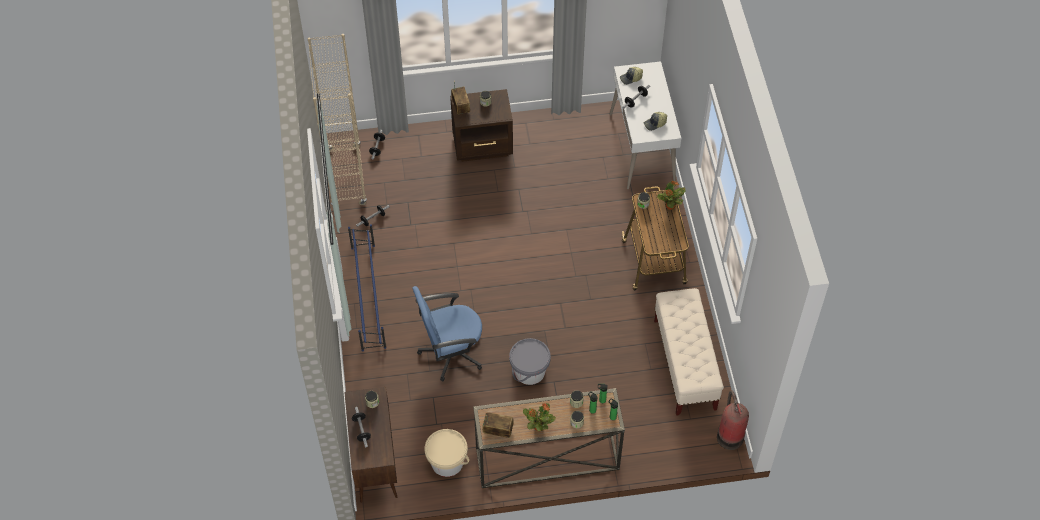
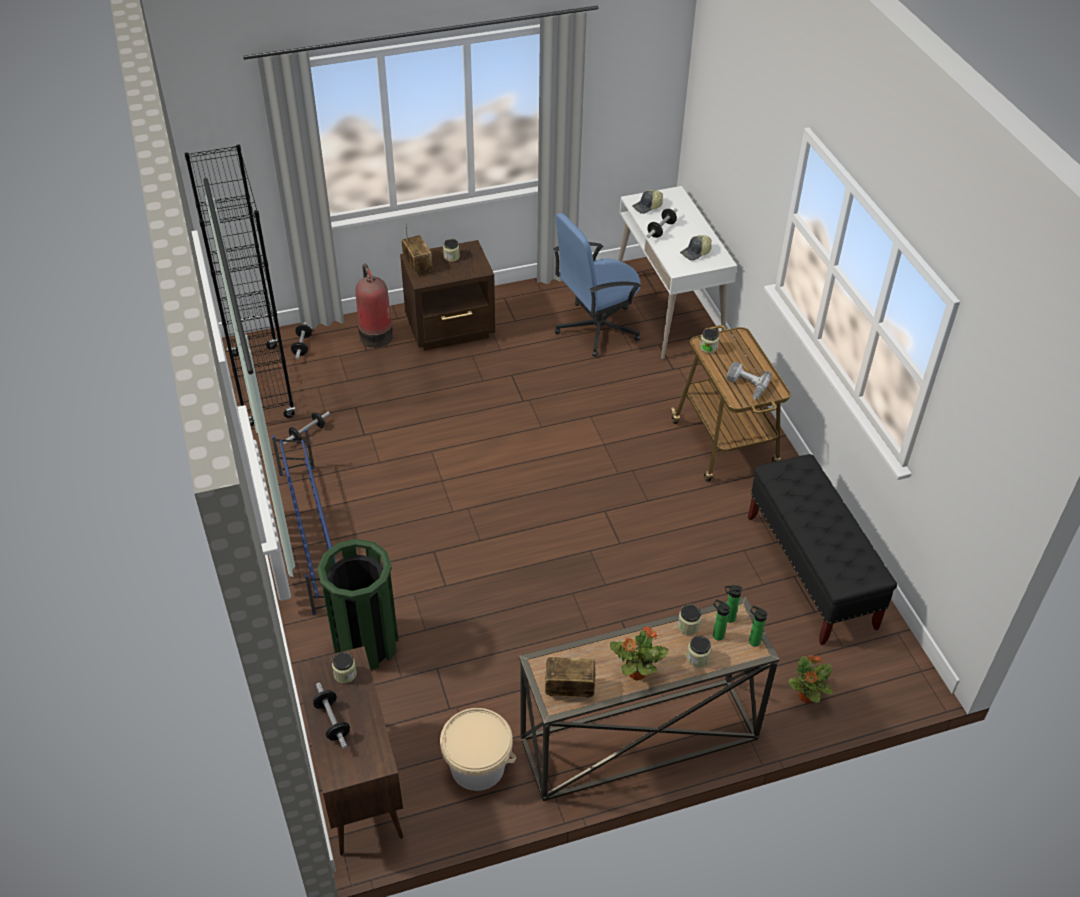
camera: 10 degrees left, 10 degrees down
beige bookcase [308,34,367,207] -> black bookcase [185,144,296,426]
blue office chair [412,286,482,382] -> blue office chair moved to [553,213,641,357]
grey bucket [509,338,551,385] -> none
beige bench [654,288,724,416] -> black bench [748,454,897,645]
potted plant [657,181,686,210] -> potted plant moved to [788,655,833,703]
fire extinguisher [717,390,749,450] -> fire extinguisher moved to [355,264,393,348]
none -> green trash can [317,539,399,669]
none -> power drill [726,362,772,400]

